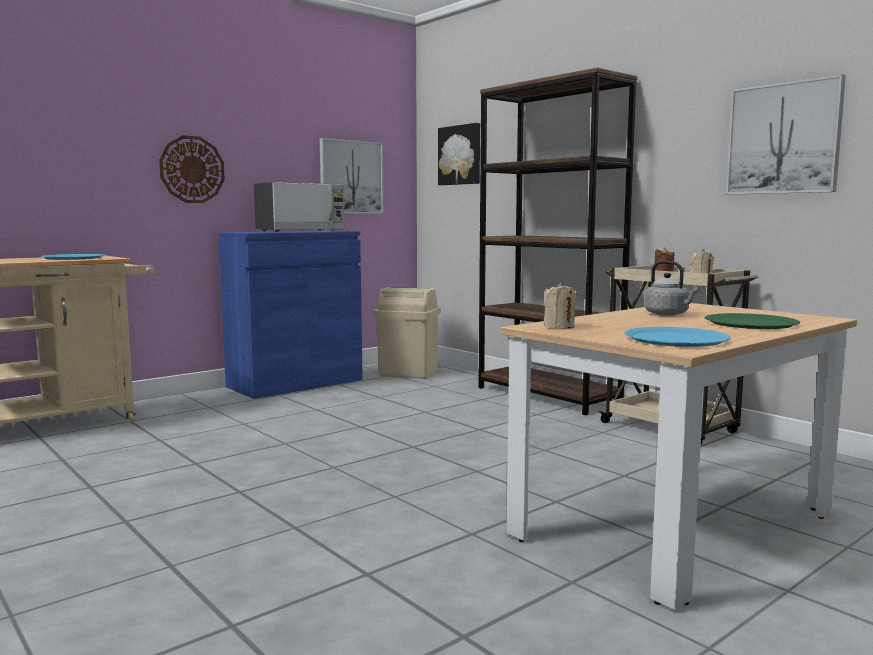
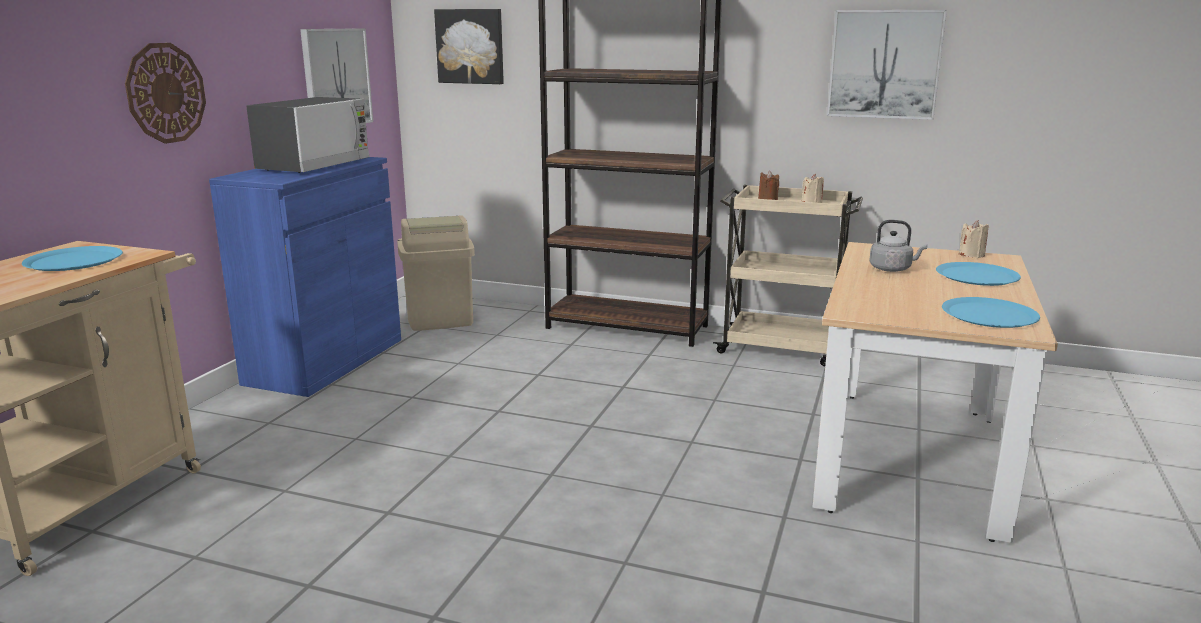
camera: 30 degrees left, 10 degrees up
beige candle [544,282,577,328] -> beige candle moved to [959,220,989,258]
green plate [705,313,800,329] -> blue plate [936,262,1021,286]

